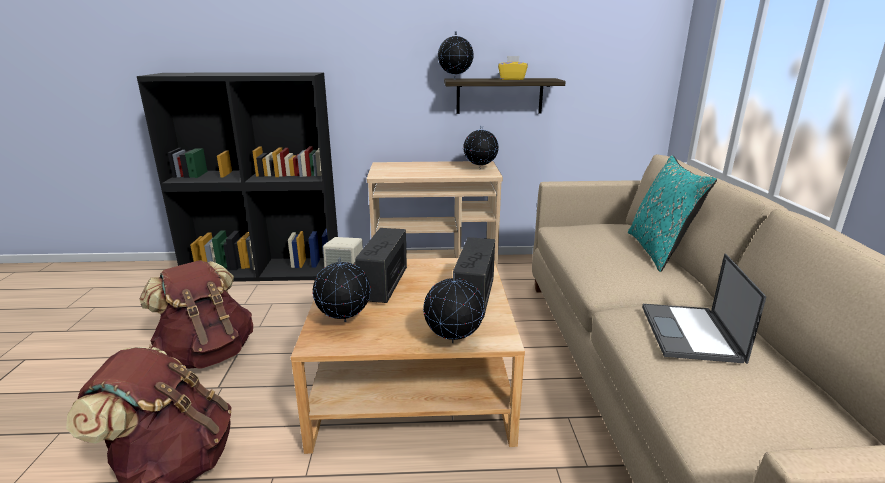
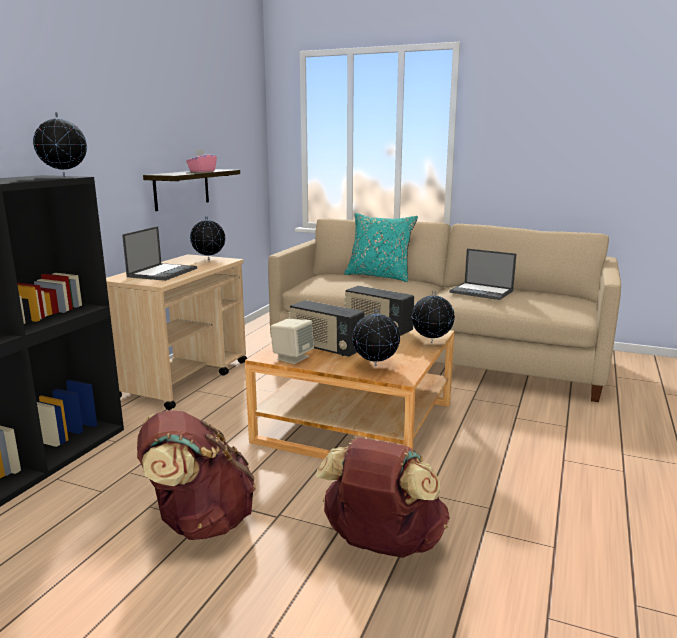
camera: 65 degrees left, 5 degrees down
globe [438,31,474,80] -> globe moved to [33,112,87,177]
yellow tissue box [498,56,528,80] -> pink tissue box [186,149,217,172]
none -> laptop [122,226,197,281]

